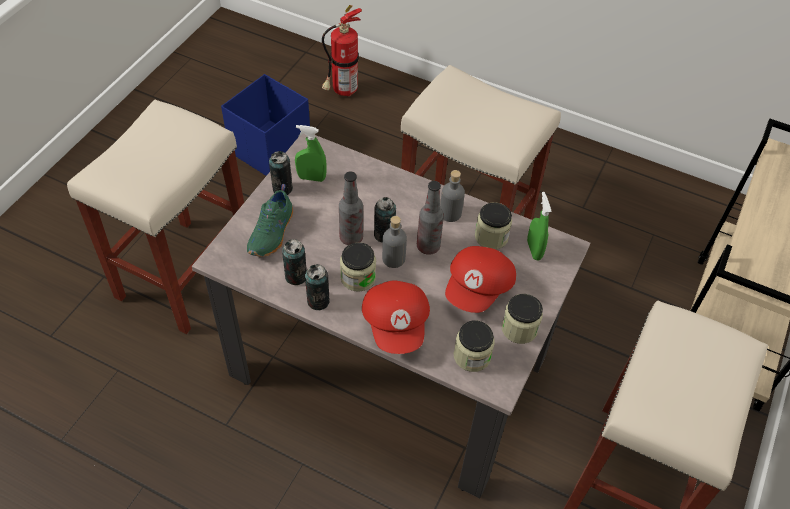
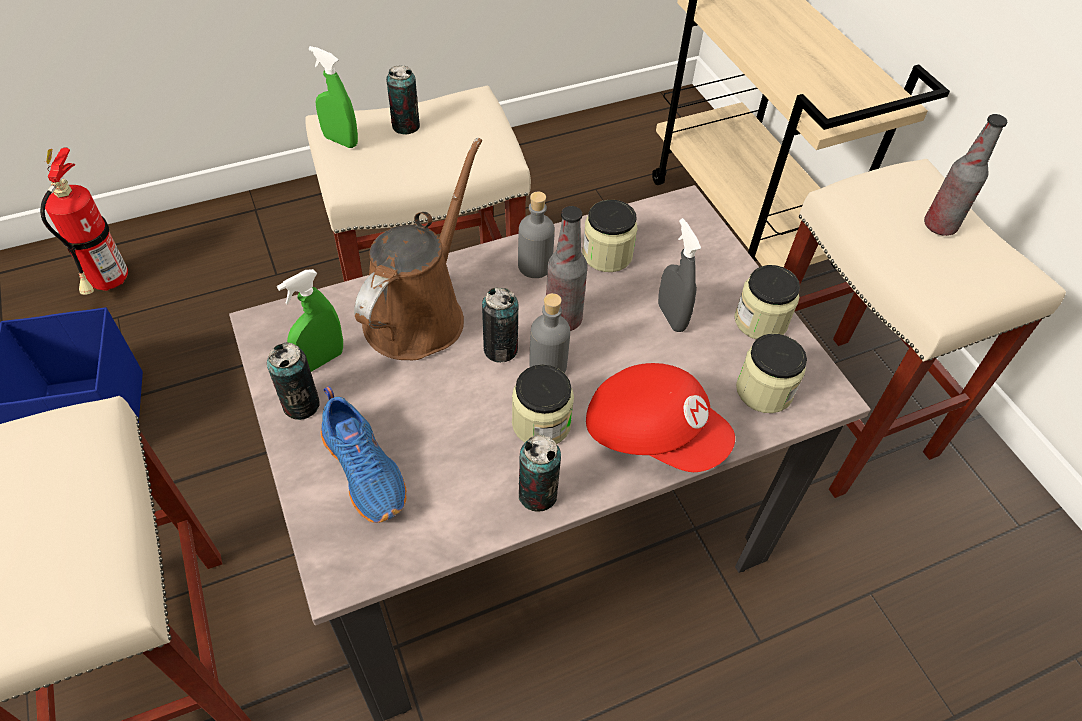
camera: 50 degrees left, 0 degrees up
green shoe [247,184,293,257] -> blue shoe [321,386,407,523]
can [282,239,307,285] -> can moved to [386,65,420,135]
bottle [339,172,363,245] -> bottle moved to [924,114,1007,236]
red cap [445,246,516,313] -> grey spray bottle [658,218,701,332]
green spray bottle [527,192,552,260] -> green spray bottle moved to [309,46,358,148]
none -> brown watering can [354,138,482,360]

